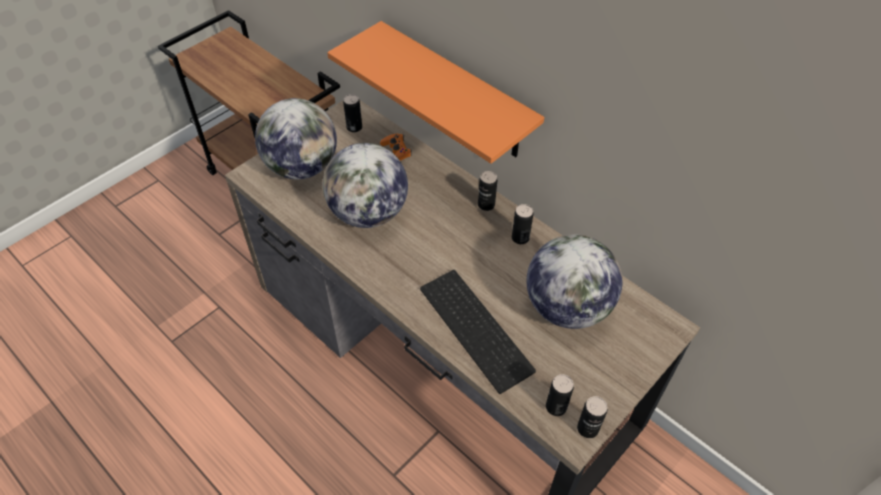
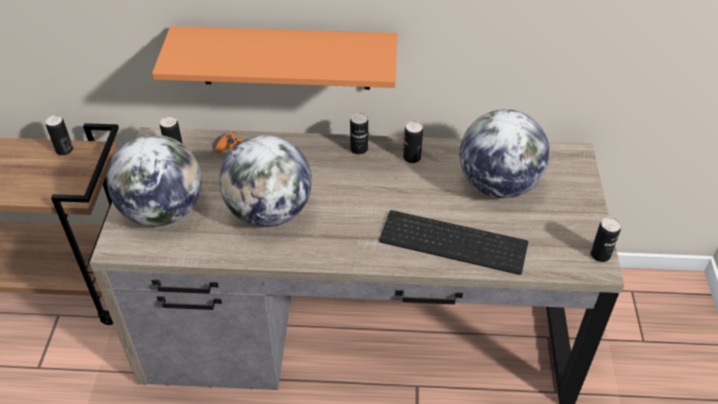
camera: 40 degrees left, 5 degrees down
can [546,374,574,416] -> can moved to [45,115,73,155]

